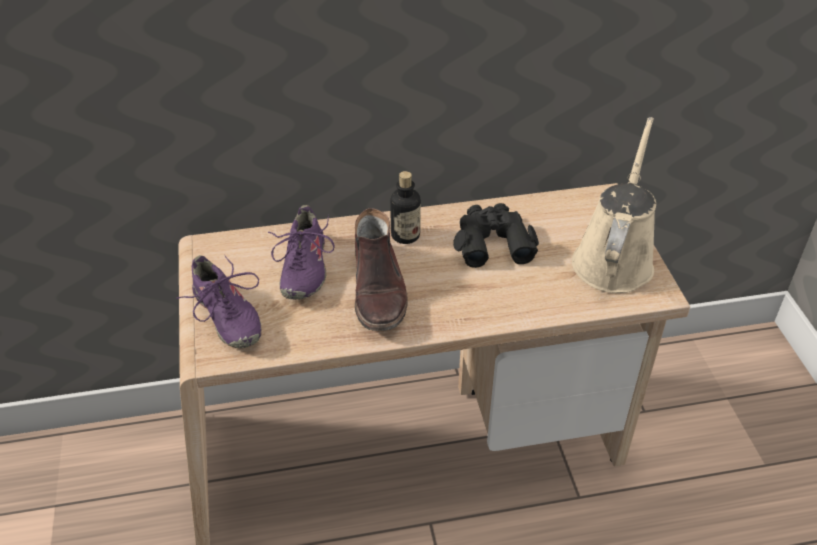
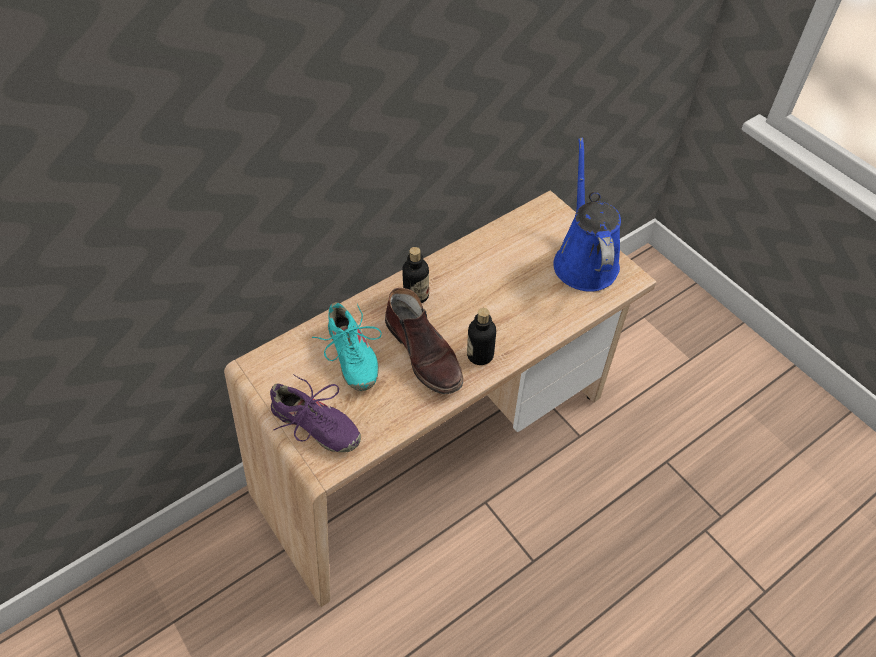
camera: 25 degrees left, 10 degrees up
purple shoe [268,205,335,300] -> turquoise shoe [312,302,382,391]
black binoculars [453,203,539,268] -> none
beige watering can [572,117,656,293] -> blue watering can [553,138,621,292]
none -> bottle [467,308,496,365]

